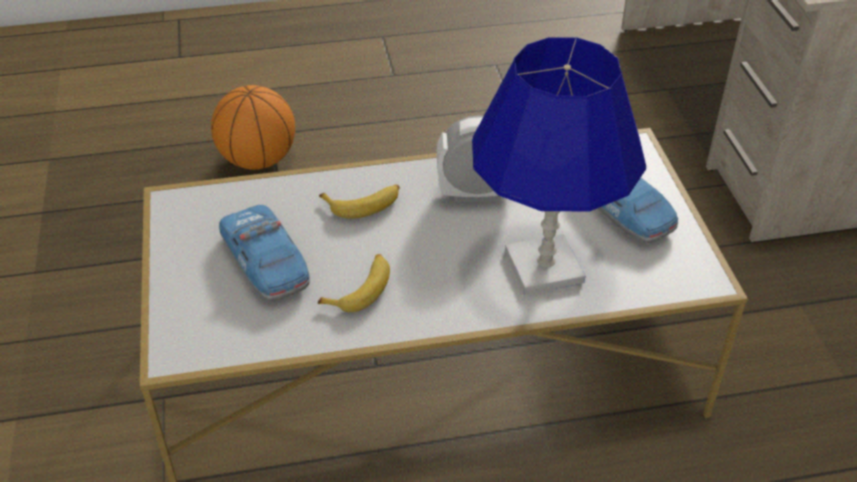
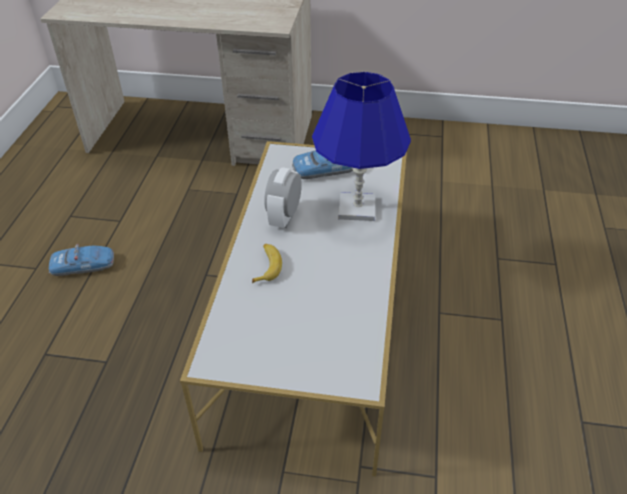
camera: 70 degrees left, 0 degrees up
basketball [211,85,295,170] -> none
toy car [219,205,310,301] -> toy car moved to [49,244,114,276]
banana [318,254,390,312] -> none

